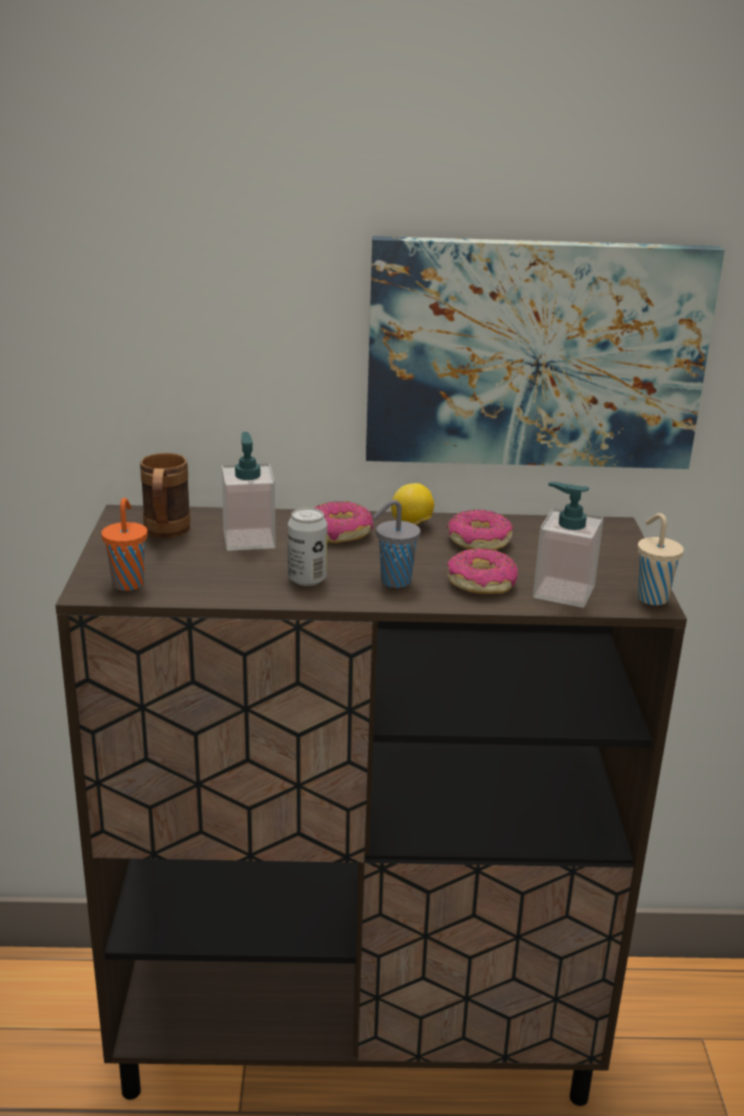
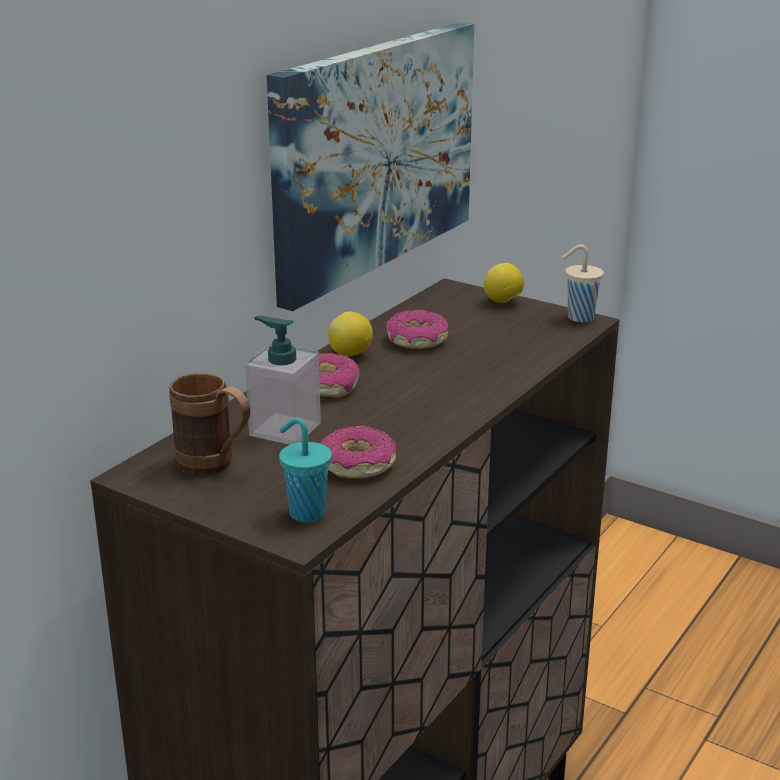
camera: 55 degrees left, 0 degrees up
orange cup [101,498,148,591] -> turquoise cup [279,417,332,522]
can [288,508,327,586] -> none
grey cup [373,500,420,588] -> none
donut [448,548,518,594] -> donut moved to [320,426,397,479]
soap dispenser [533,482,604,608] -> none
none -> lemon [484,263,524,303]

